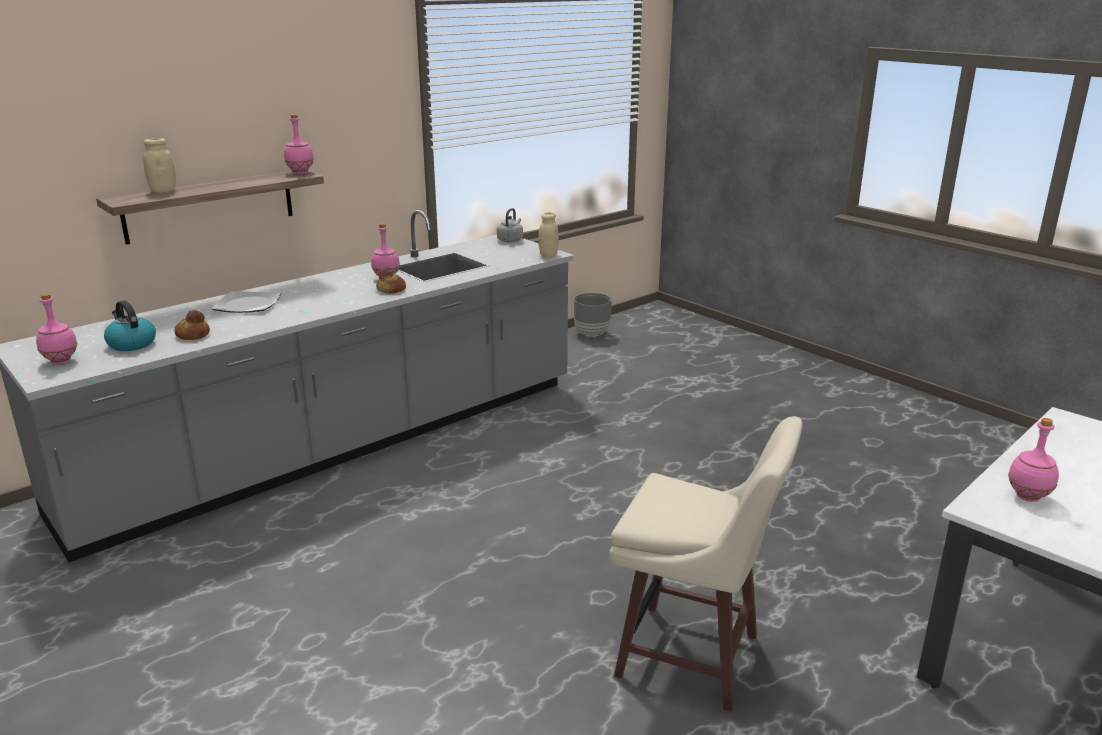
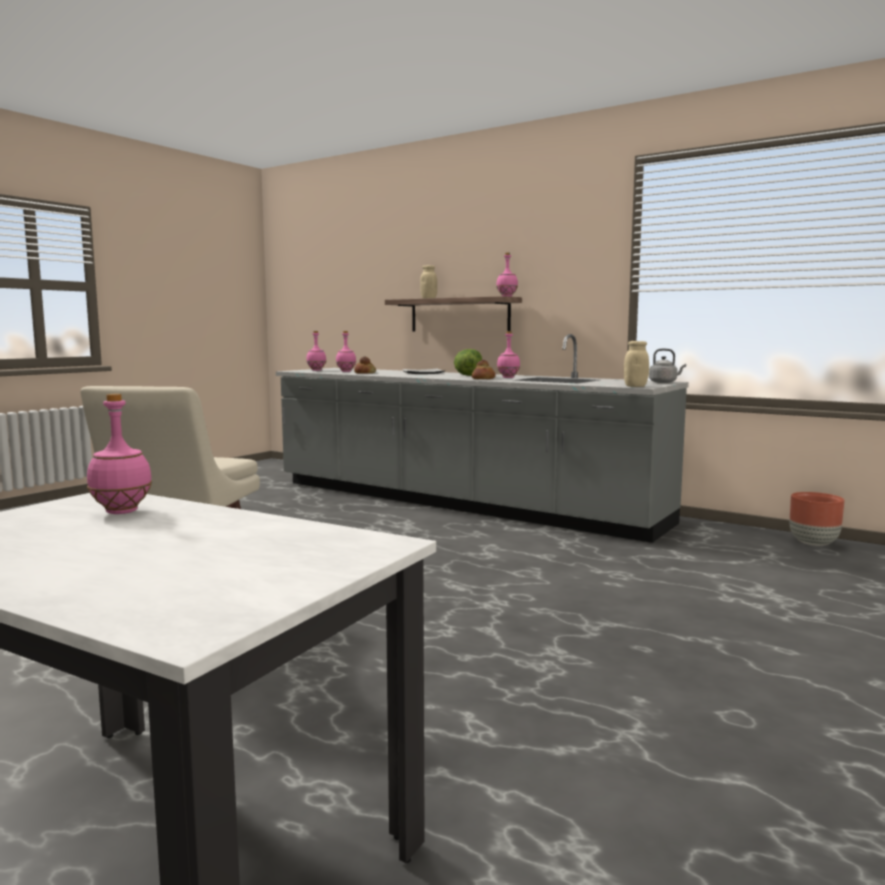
camera: 75 degrees right, 15 degrees down
kettle [104,301,156,351] -> pink bottle [336,331,356,372]
grey planter [574,293,612,337] -> brown planter [789,492,844,546]
none -> lettuce [454,349,482,376]

